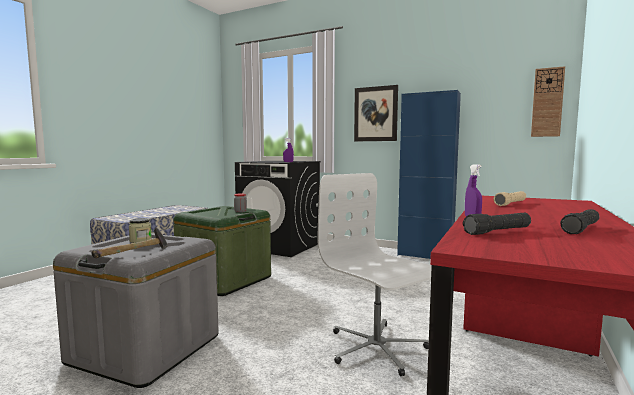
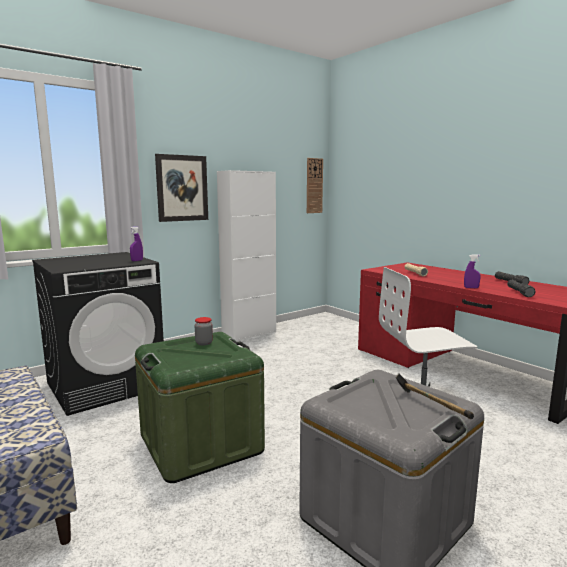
camera: 65 degrees left, 5 degrees up
jar [129,218,152,243] -> none
blue cabinet [397,90,461,259] -> white cabinet [217,170,276,341]

